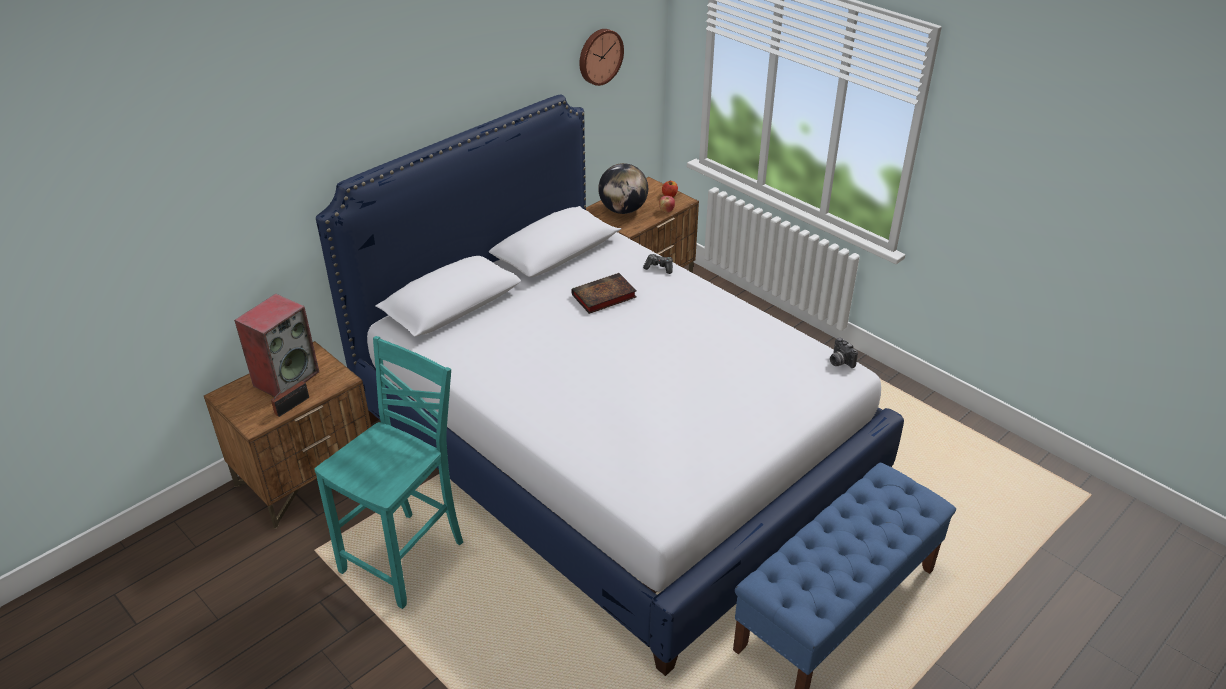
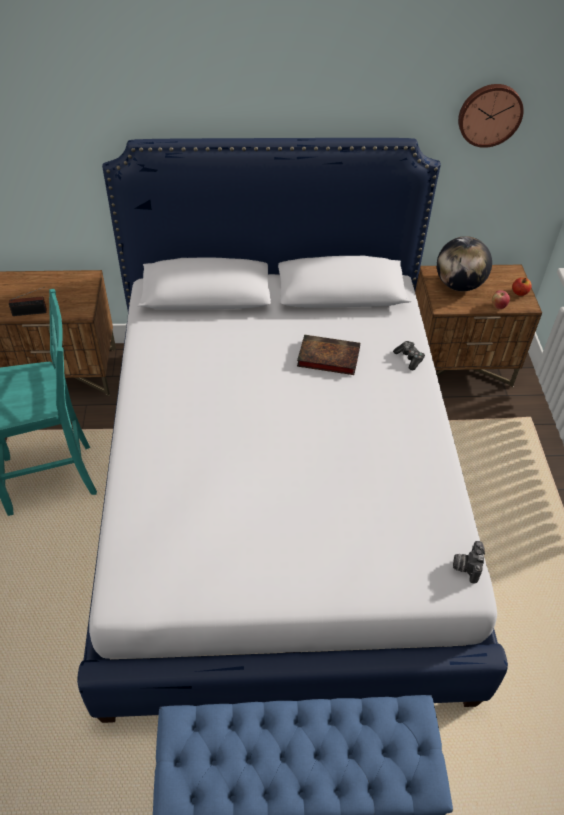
camera: 40 degrees right, 10 degrees up
speaker [234,294,319,397] -> none

